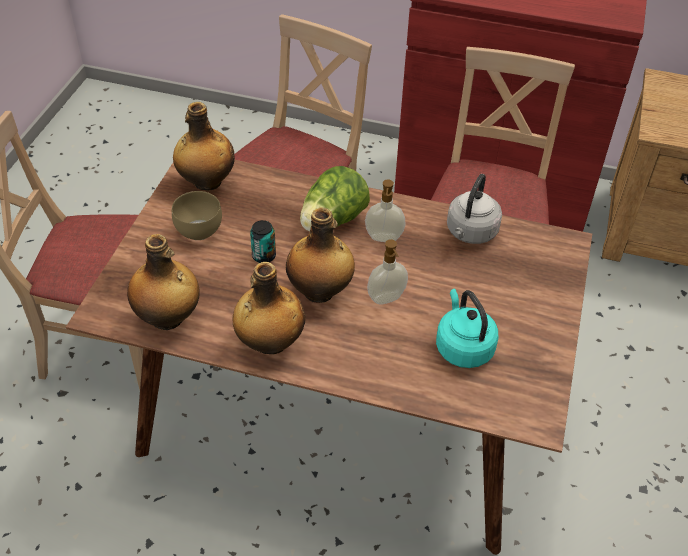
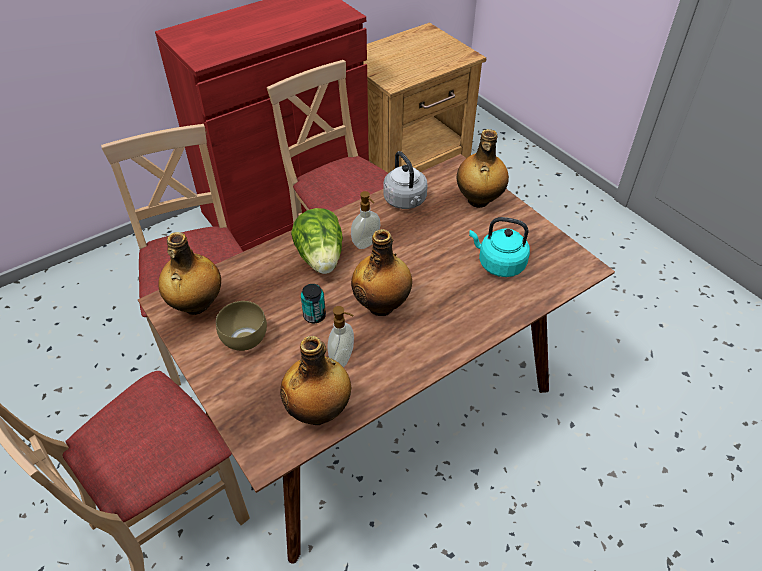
camera: 50 degrees left, 0 degrees up
bottle [233,262,305,354] -> bottle moved to [457,129,509,208]
soap dispenser [367,239,408,304] -> soap dispenser moved to [327,306,354,367]

